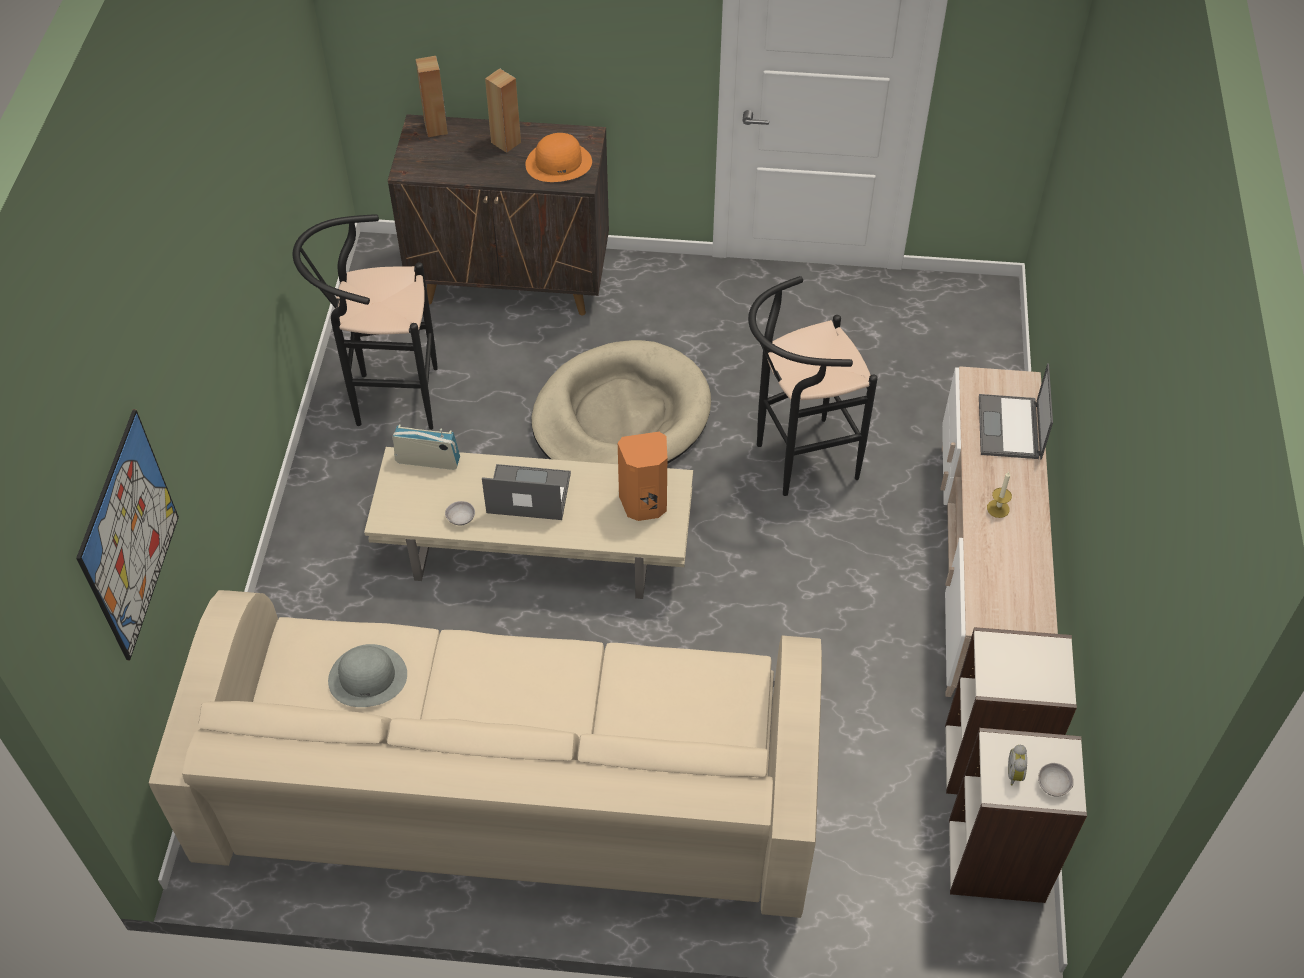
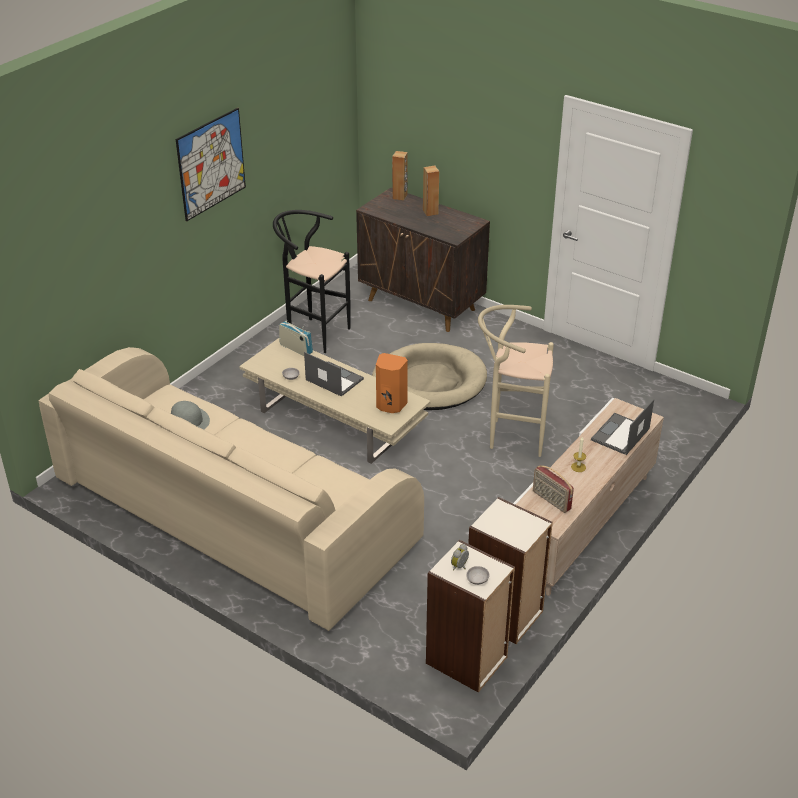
camera: 30 degrees right, 15 degrees down
picture [76,409,179,660] -> picture moved to [176,108,246,221]
orange hat [525,133,592,182] -> none
black stool [748,276,878,496] -> beige stool [478,305,554,457]
none -> radio [533,465,574,513]

